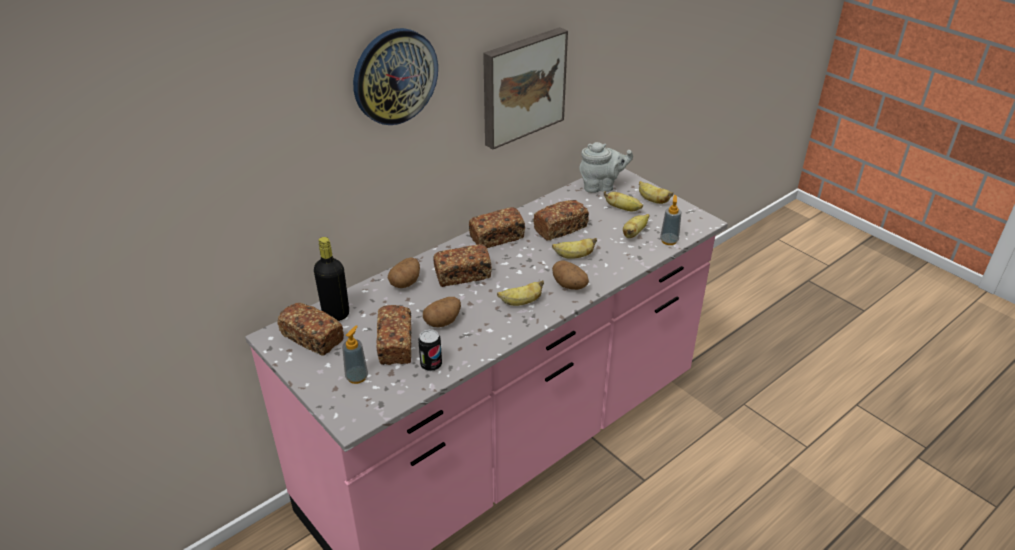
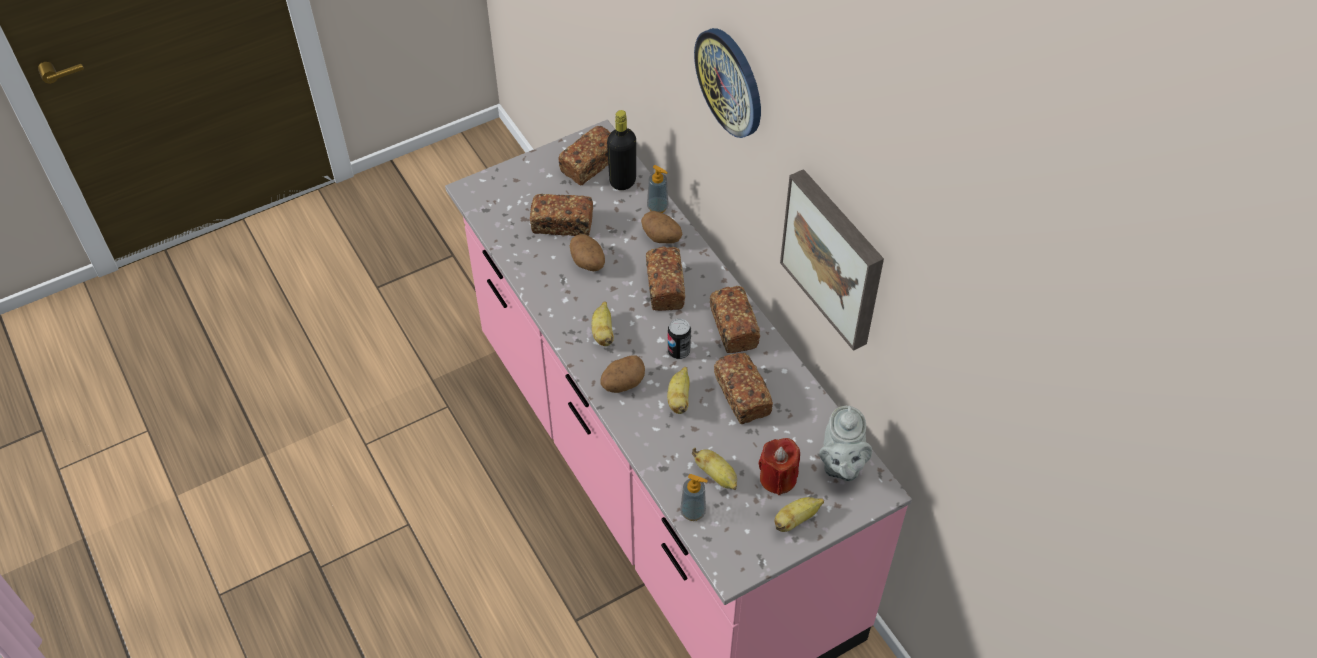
camera: 100 degrees right, 15 degrees up
soap dispenser [342,325,368,384] -> soap dispenser moved to [647,165,669,213]
can [418,329,442,371] -> can moved to [668,319,691,359]
banana [604,191,643,211] -> red candle [759,438,800,495]

